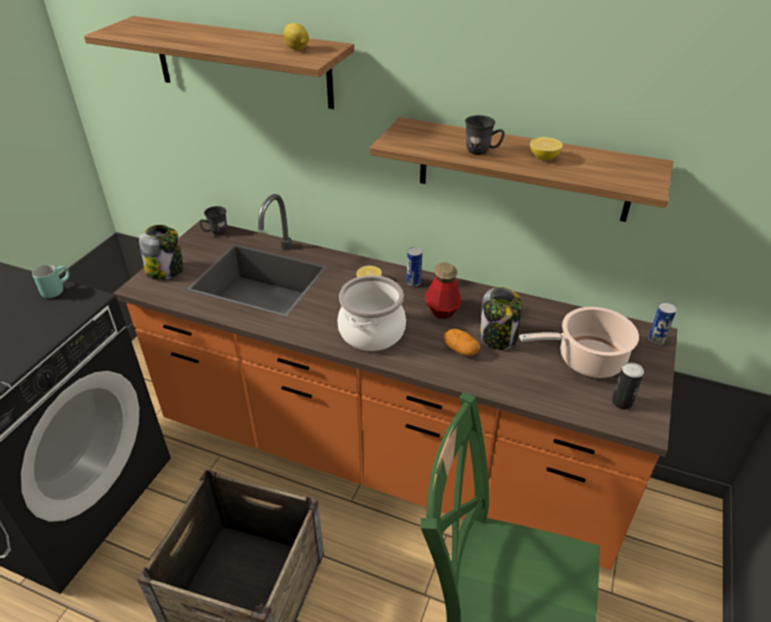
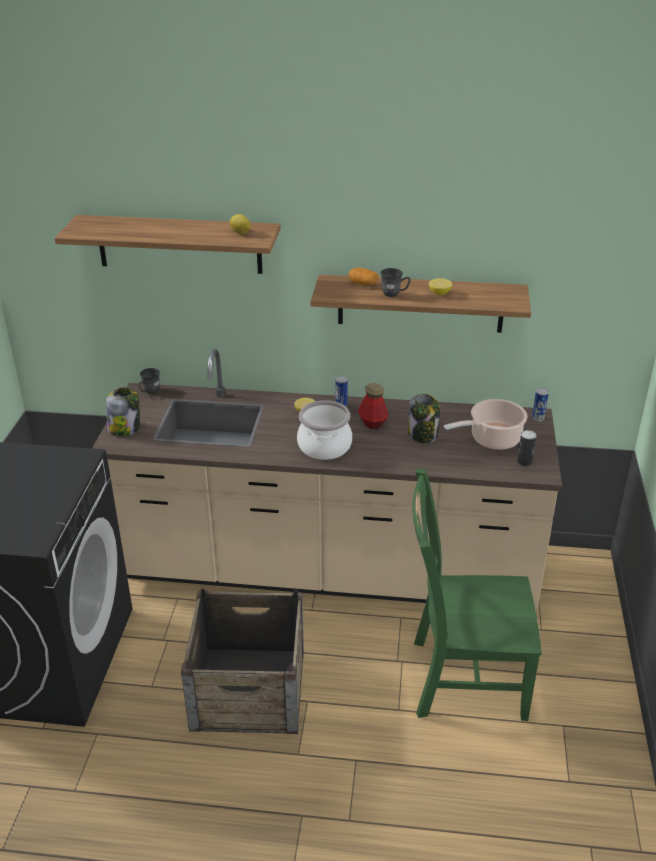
camera: 15 degrees left, 5 degrees down
turquoise mug [32,265,70,298] -> none
orange counter [113,194,678,570] -> beige counter [92,349,562,609]
potato [444,329,481,356] -> potato moved to [348,268,379,285]

